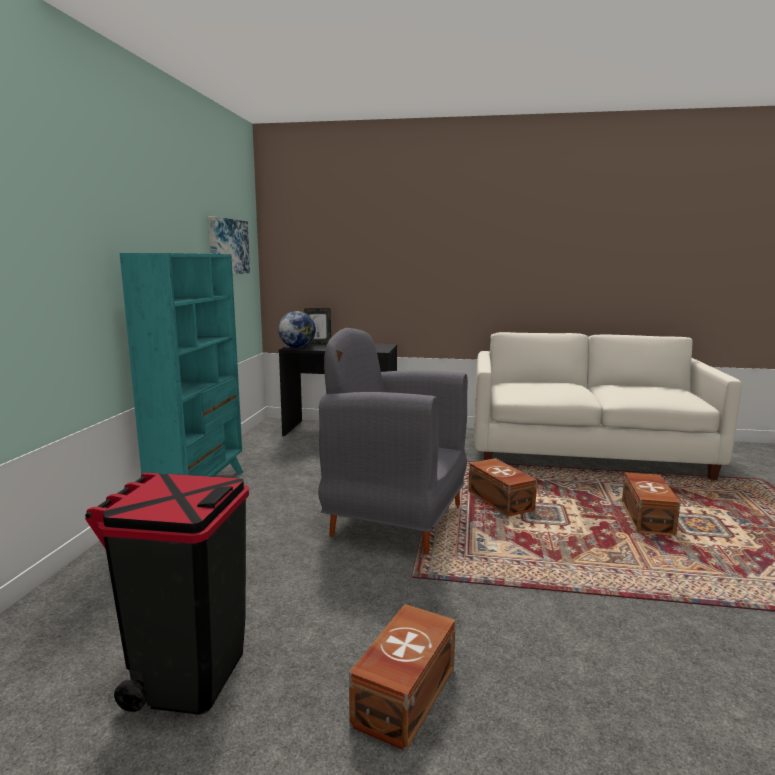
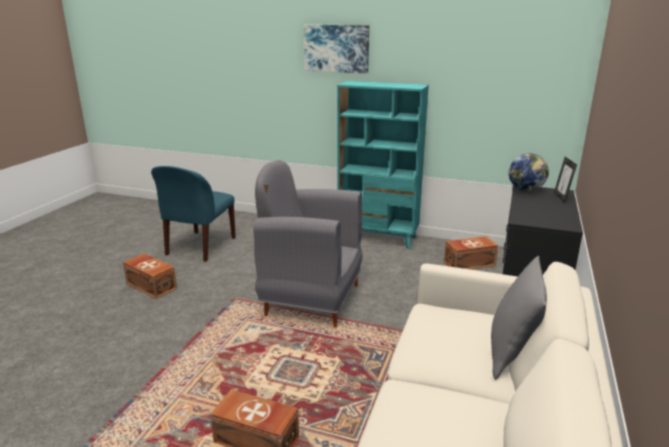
camera: 100 degrees right, 10 degrees up
black trash can [85,473,249,715] -> blue chair [151,166,236,262]
picture [208,216,250,274] -> picture moved to [304,24,369,73]
grey armchair [318,328,468,555] -> grey armchair turned 105 degrees counterclockwise [253,160,363,328]
brown storage box [468,458,537,517] -> brown storage box moved to [444,236,498,270]
none -> grey pillow [491,256,547,380]

